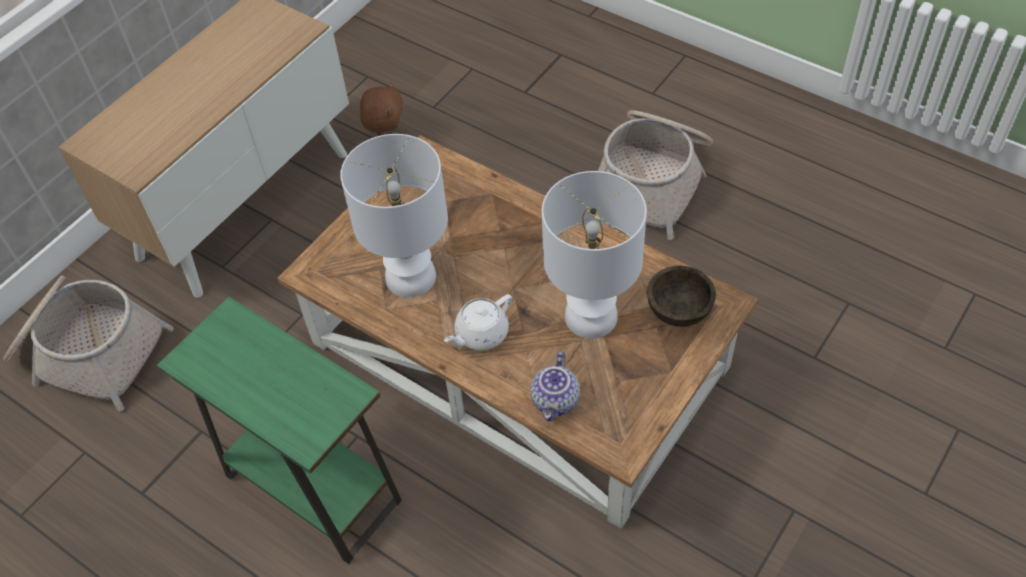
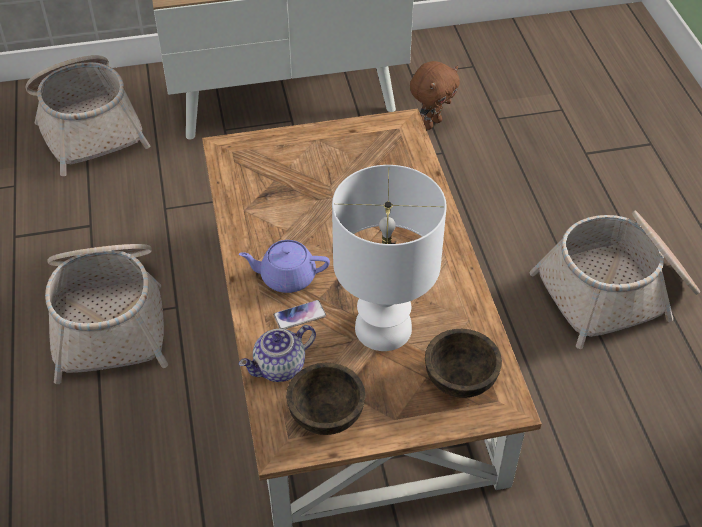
camera: 40 degrees right, 5 degrees down
green side table [157,297,402,564] -> basket [45,244,168,384]
white table lamp [340,134,448,298] -> none
white teapot [444,294,512,351] -> purple teapot [239,240,330,293]
none -> phone [274,300,326,329]
none -> brown bowl [286,363,365,435]

